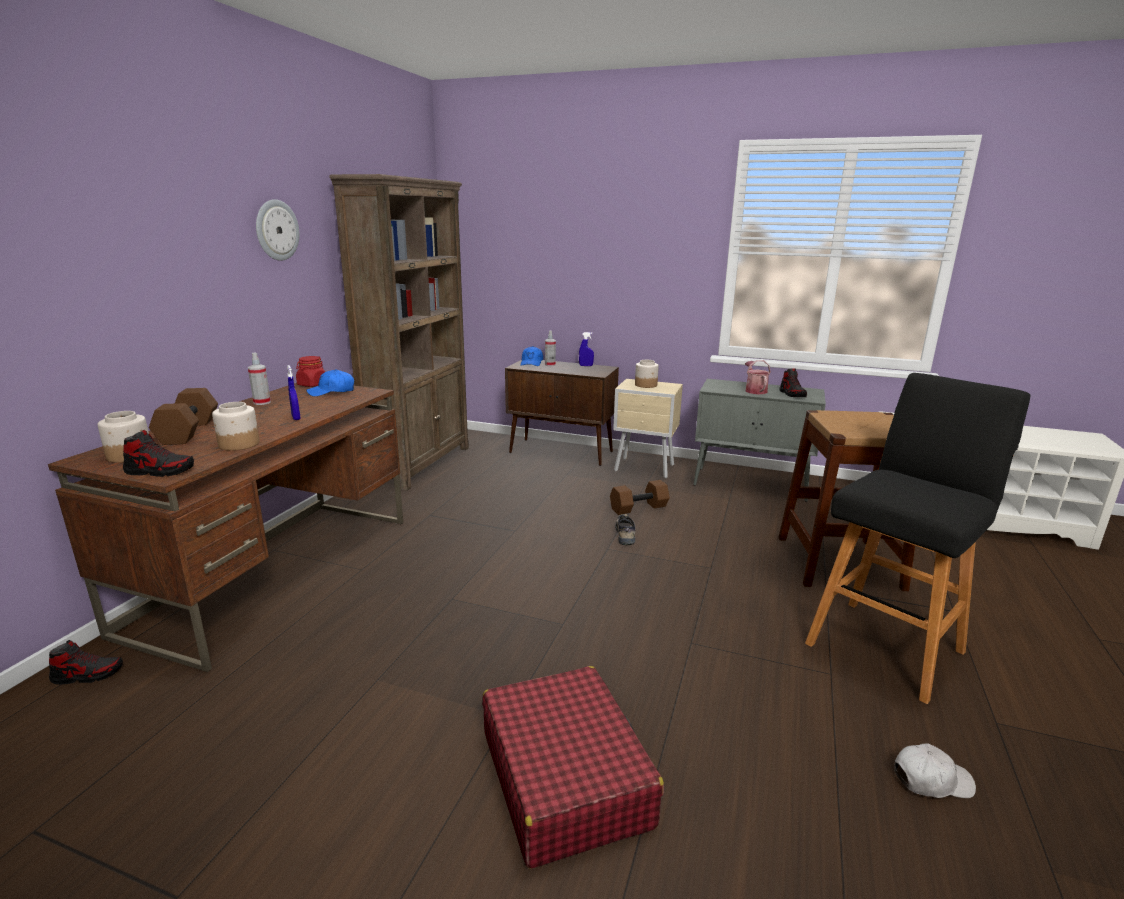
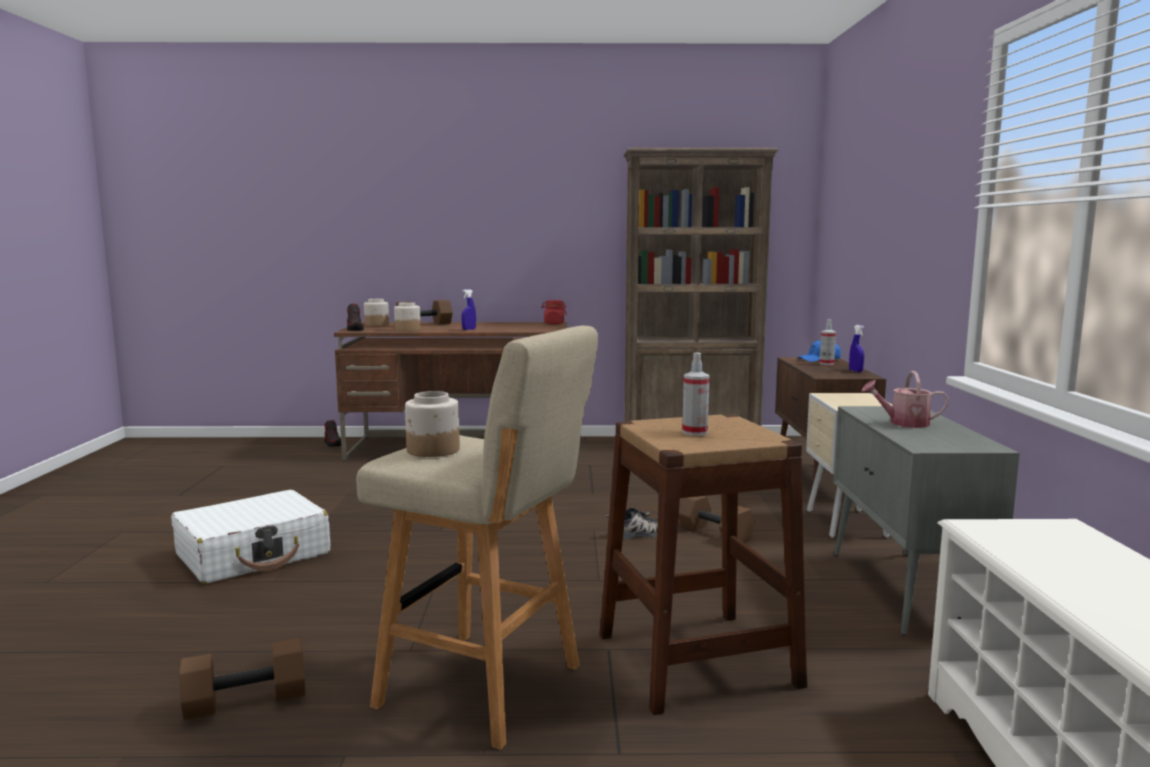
camera: 70 degrees right, 10 degrees down
spray bottle [248,353,271,405] -> spray bottle moved to [682,352,710,436]
wall clock [256,199,299,261] -> none
blue cap [306,369,354,396] -> none
red suitcase [482,666,664,869] -> white suitcase [171,490,330,584]
jar [635,360,659,388] -> jar moved to [405,391,460,457]
watering can [745,360,771,394] -> watering can turned 150 degrees counterclockwise [862,371,949,428]
shoe [779,368,807,397] -> none
black stool [805,373,1031,704] -> beige stool [356,326,598,750]
white cap [894,743,976,798] -> brown dumbbell [179,638,305,720]

